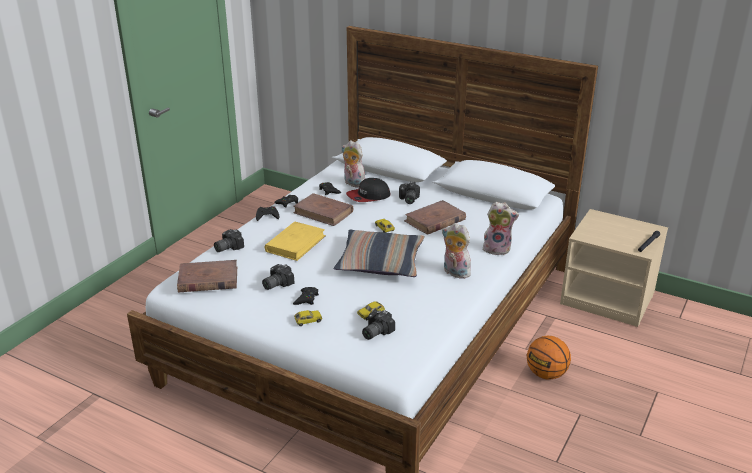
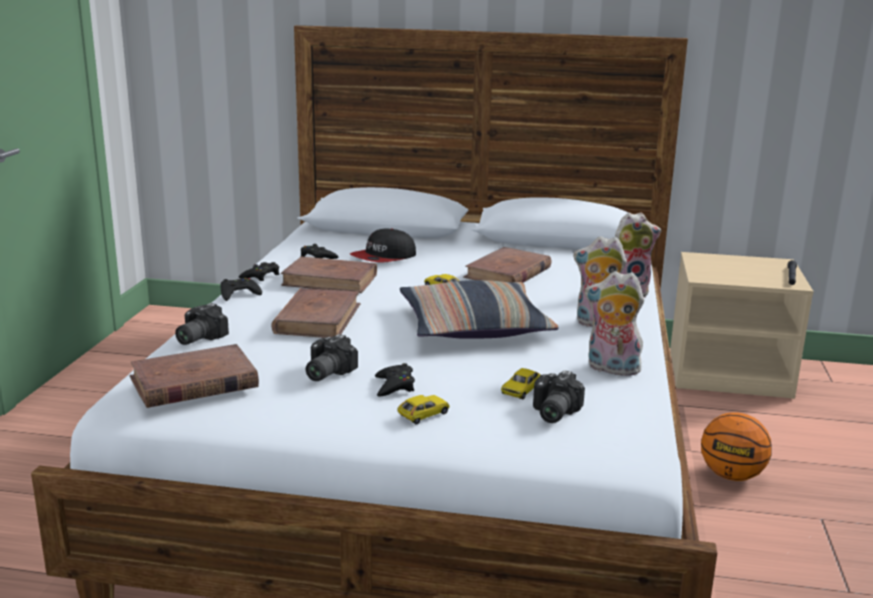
camera: 20 degrees left, 10 degrees down
yellow book [265,221,326,261] -> brown book [271,288,361,338]
plush toy [341,140,365,188] -> plush toy moved to [585,271,645,376]
camera [399,181,420,204] -> none

